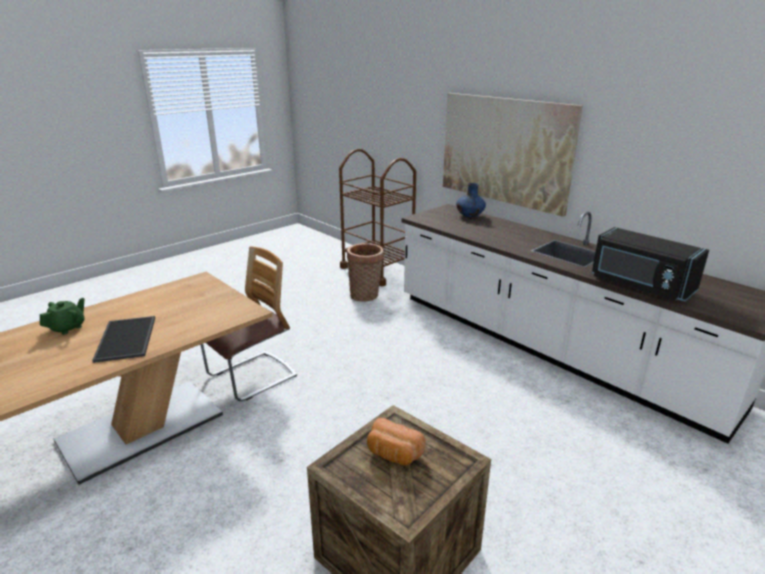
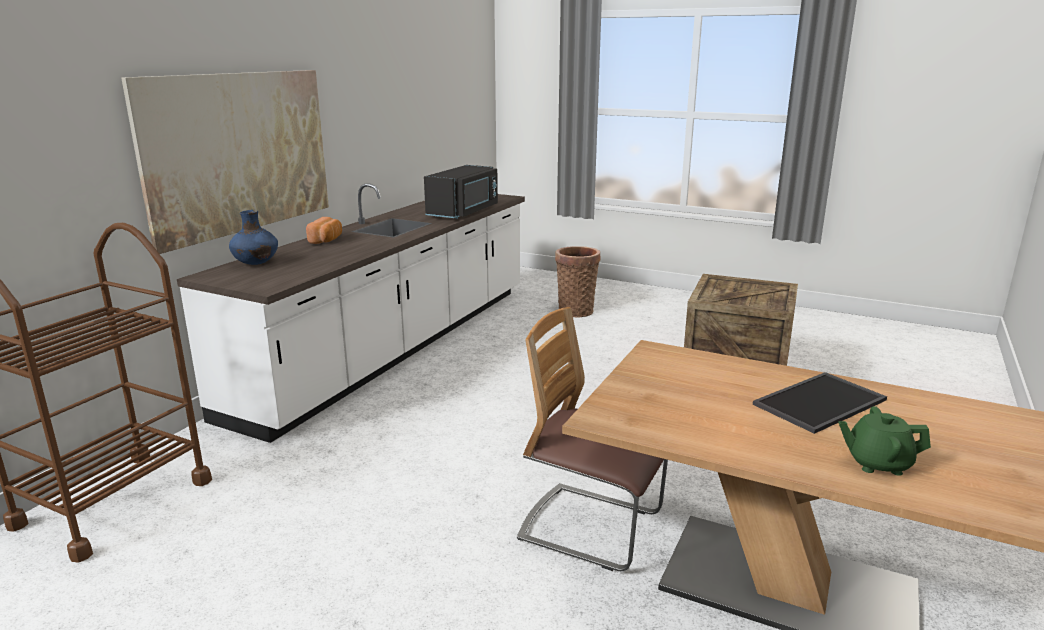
camera: 110 degrees left, 5 degrees down
basket [347,243,384,302] -> basket moved to [555,246,600,318]
bread [367,418,426,465] -> bread moved to [306,217,342,244]

